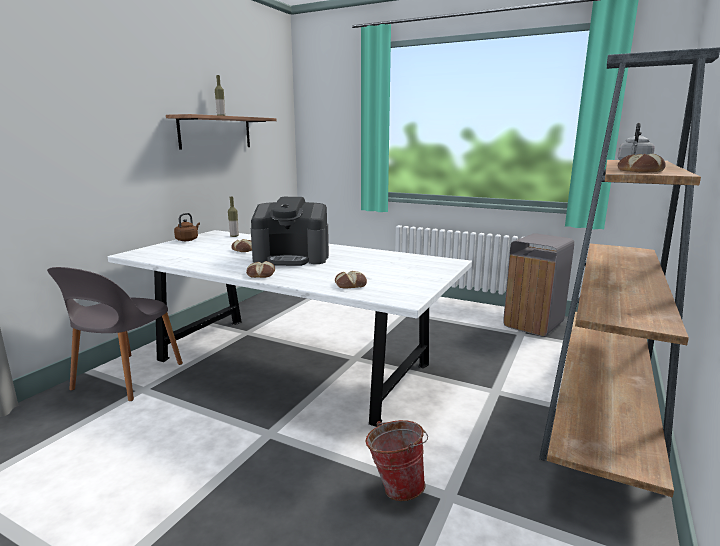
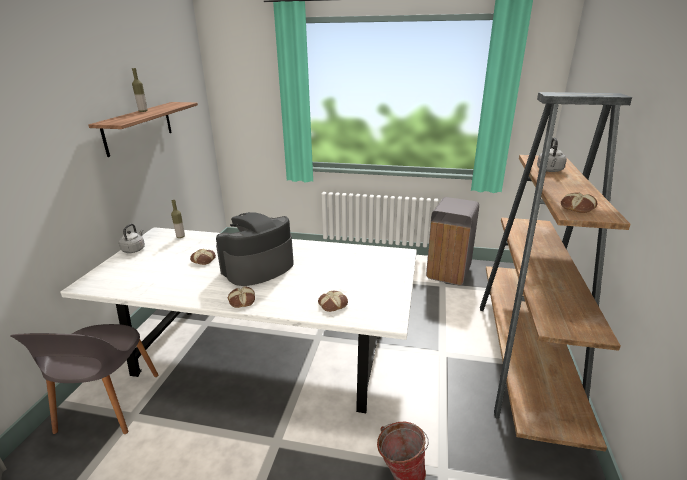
camera: 15 degrees left, 10 degrees up
brown kettle [174,213,200,241] -> grey kettle [119,224,145,253]
coffee machine [251,197,329,266] -> coffee machine turned 150 degrees clockwise [216,212,294,286]

